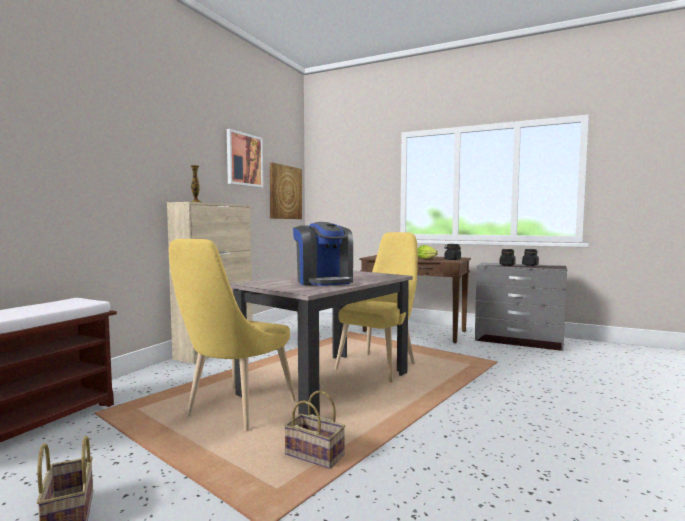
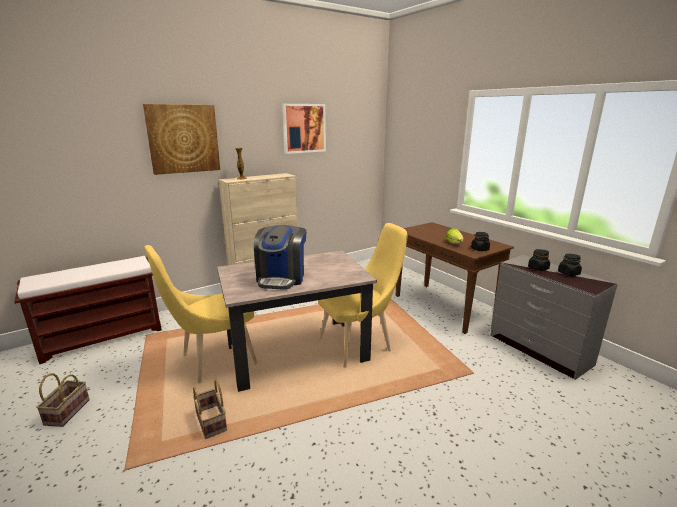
camera: 30 degrees right, 15 degrees up
picture [270,162,302,219] -> picture moved to [143,104,220,175]

